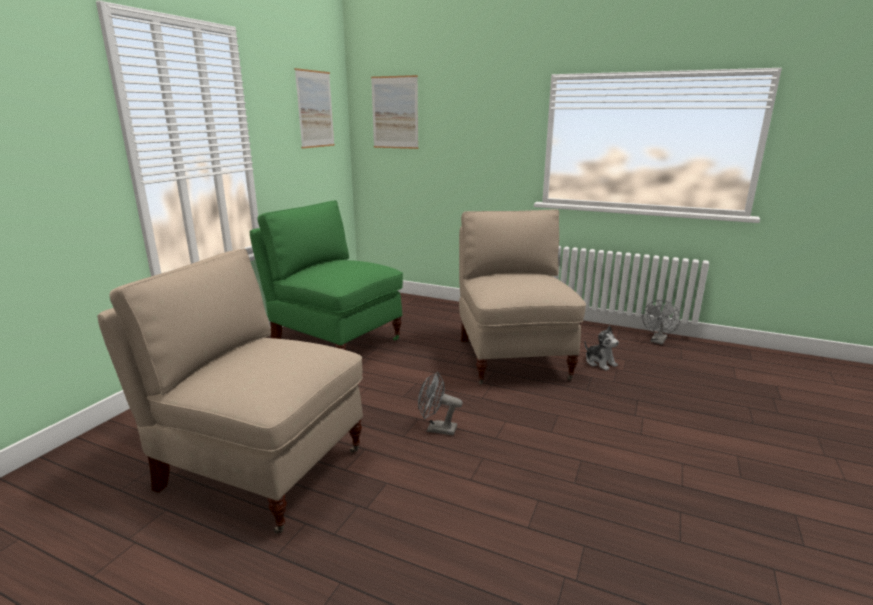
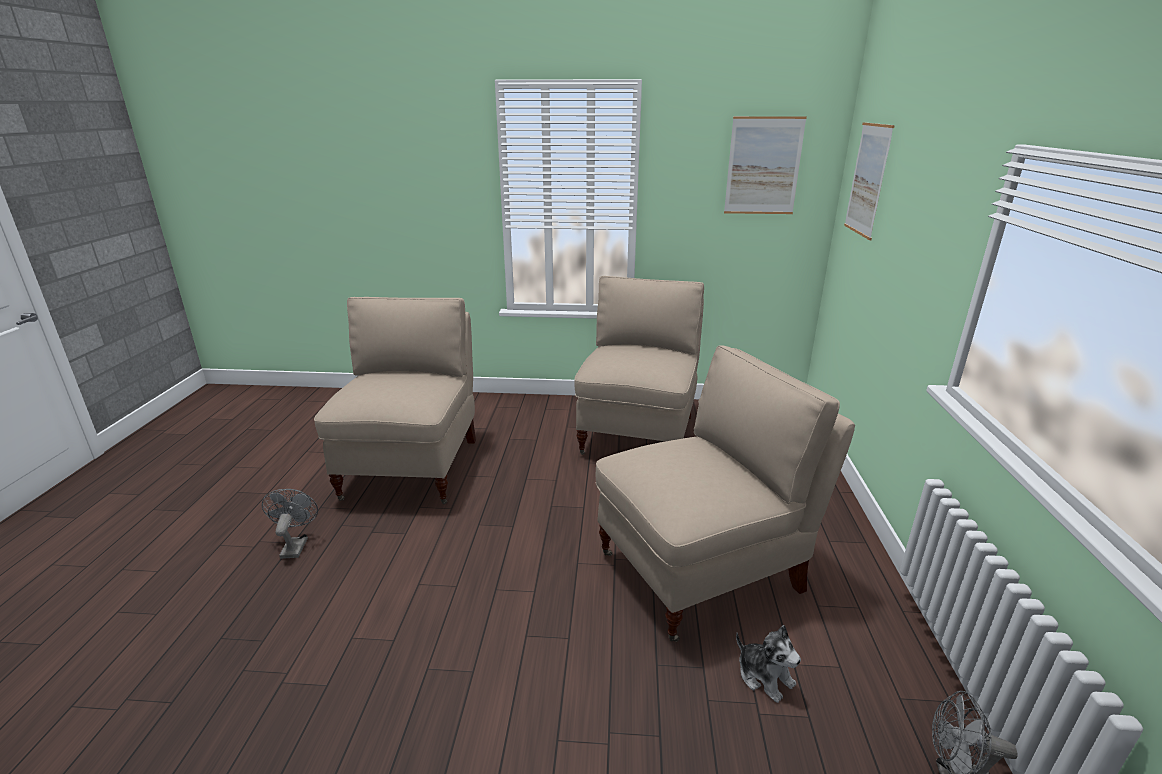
camera: 70 degrees right, 5 degrees up
green chair [250,200,403,350] -> beige chair [574,276,704,455]
grey fan [418,372,463,435] -> grey fan moved to [262,489,318,559]
plush toy [584,326,619,370] -> plush toy turned 75 degrees counterclockwise [736,625,801,703]

